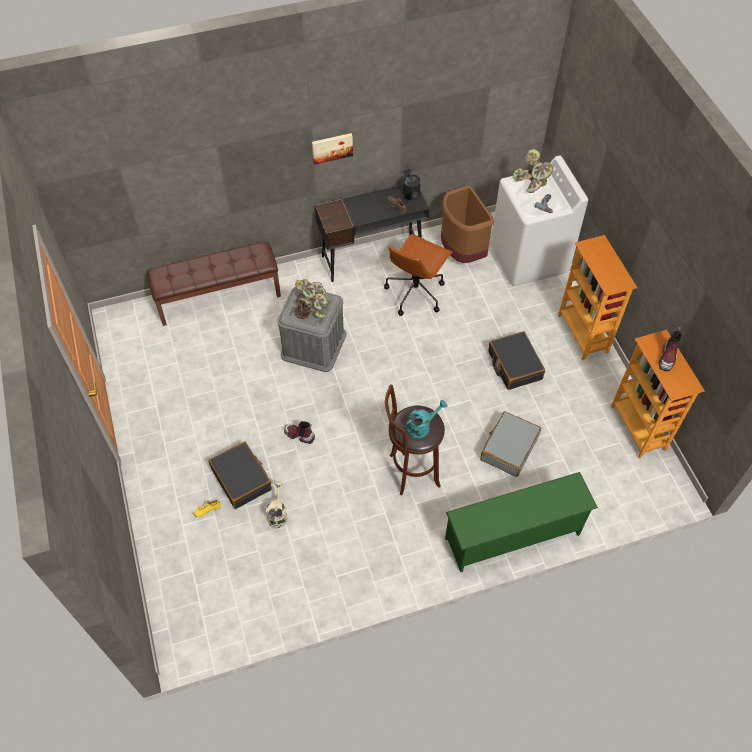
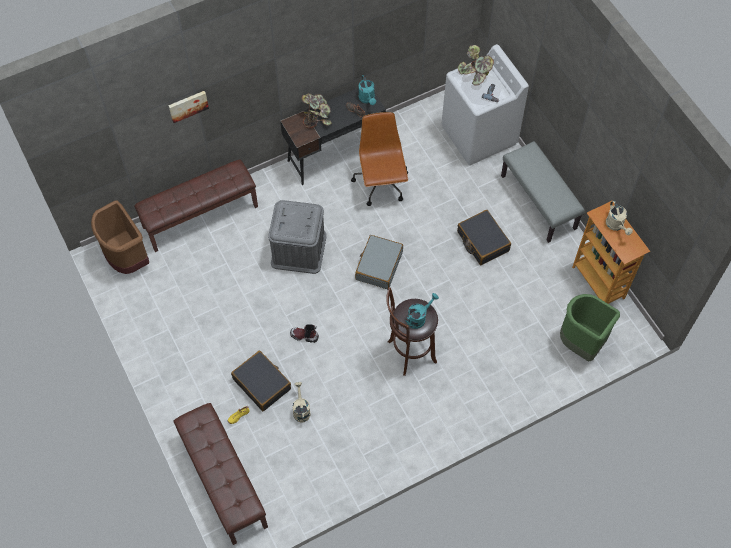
camera: 10 degrees left, 5 degrees up
potted plant [294,279,327,319] -> potted plant moved to [302,93,331,128]
picture [312,133,353,165] -> picture moved to [168,91,209,123]
brown office chair [384,234,452,316] -> brown office chair turned 150 degrees clockwise [351,112,408,206]
black watering can [403,169,421,201] -> turquoise watering can [358,75,376,105]
brown trash can [441,185,494,263] -> brown trash can moved to [91,200,149,274]
green shoe rack [445,472,598,572] -> none
grey suitcase [480,411,541,477] -> grey suitcase moved to [355,235,403,289]
bookcase [558,235,637,360] -> grey bench [501,141,585,243]
boot [659,327,682,371] -> beige watering can [606,200,633,235]
none -> brown bench [173,403,268,545]
none -> green trash can [560,294,620,361]

